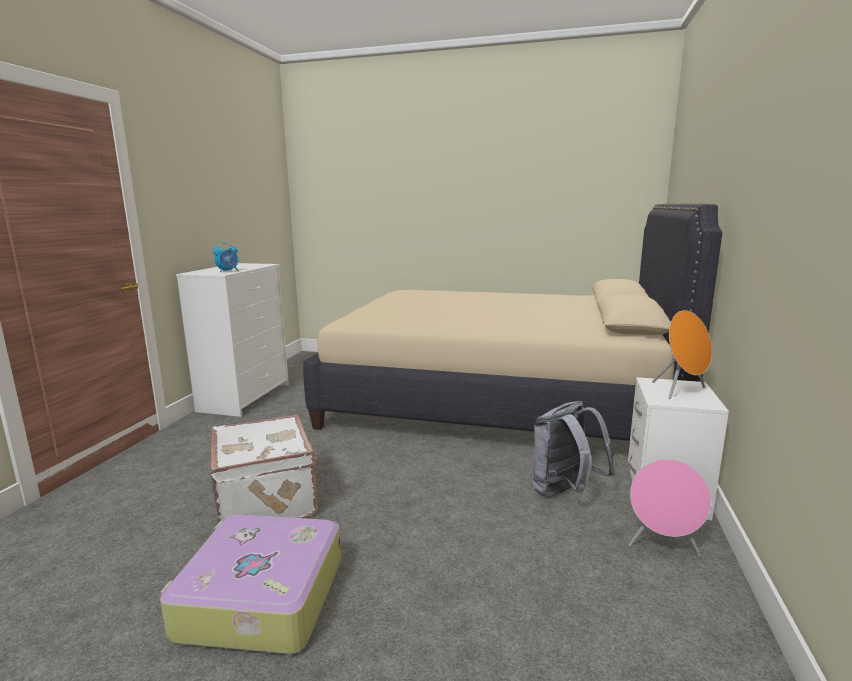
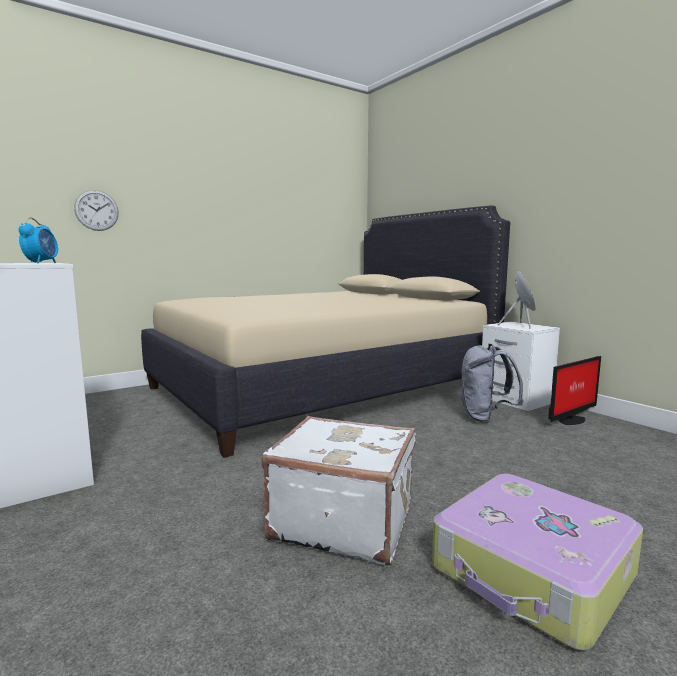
camera: 50 degrees left, 5 degrees down
pink speaker [629,459,711,557] -> monitor [548,356,601,425]
none -> wall clock [74,190,119,231]

